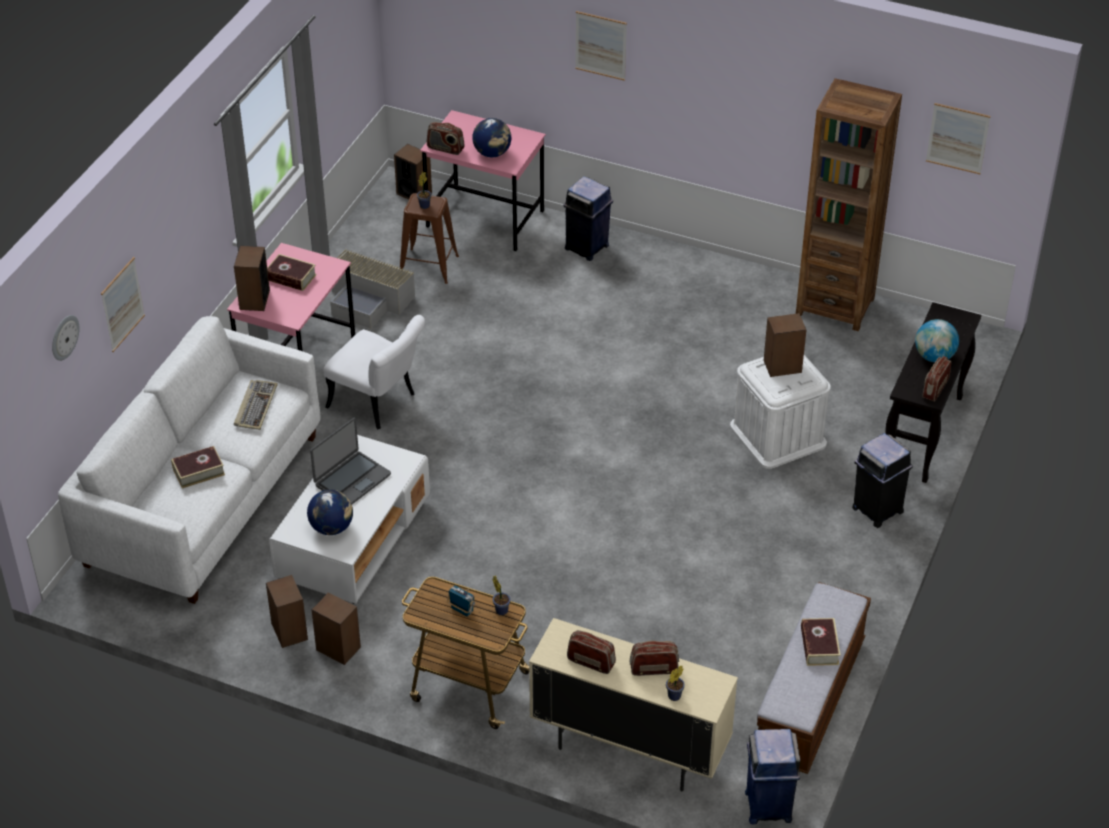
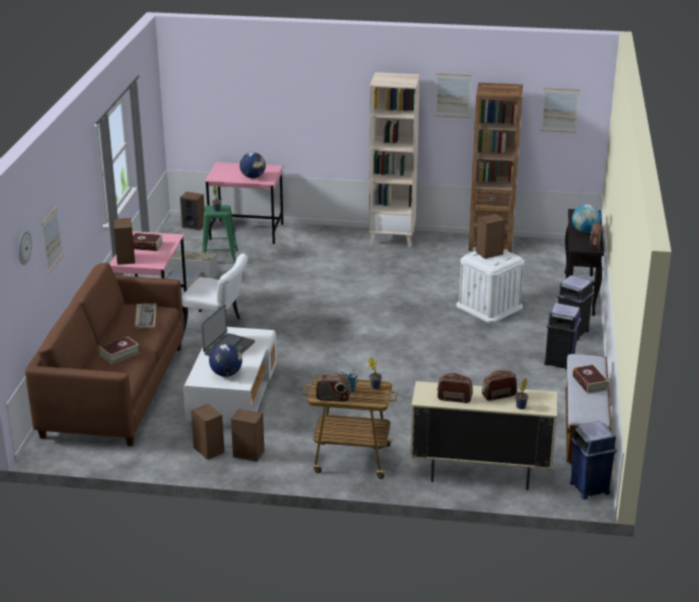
camera: 15 degrees left, 15 degrees down
white sofa [58,316,320,604] -> brown sofa [25,263,184,446]
brown stool [400,193,459,284] -> green stool [202,205,238,264]
radio [427,122,464,155] -> radio moved to [316,373,351,402]
blue trash can [563,176,613,261] -> blue trash can moved to [544,303,581,369]
picture [575,11,627,81] -> picture moved to [435,73,472,118]
none -> beige bookcase [369,72,420,247]

